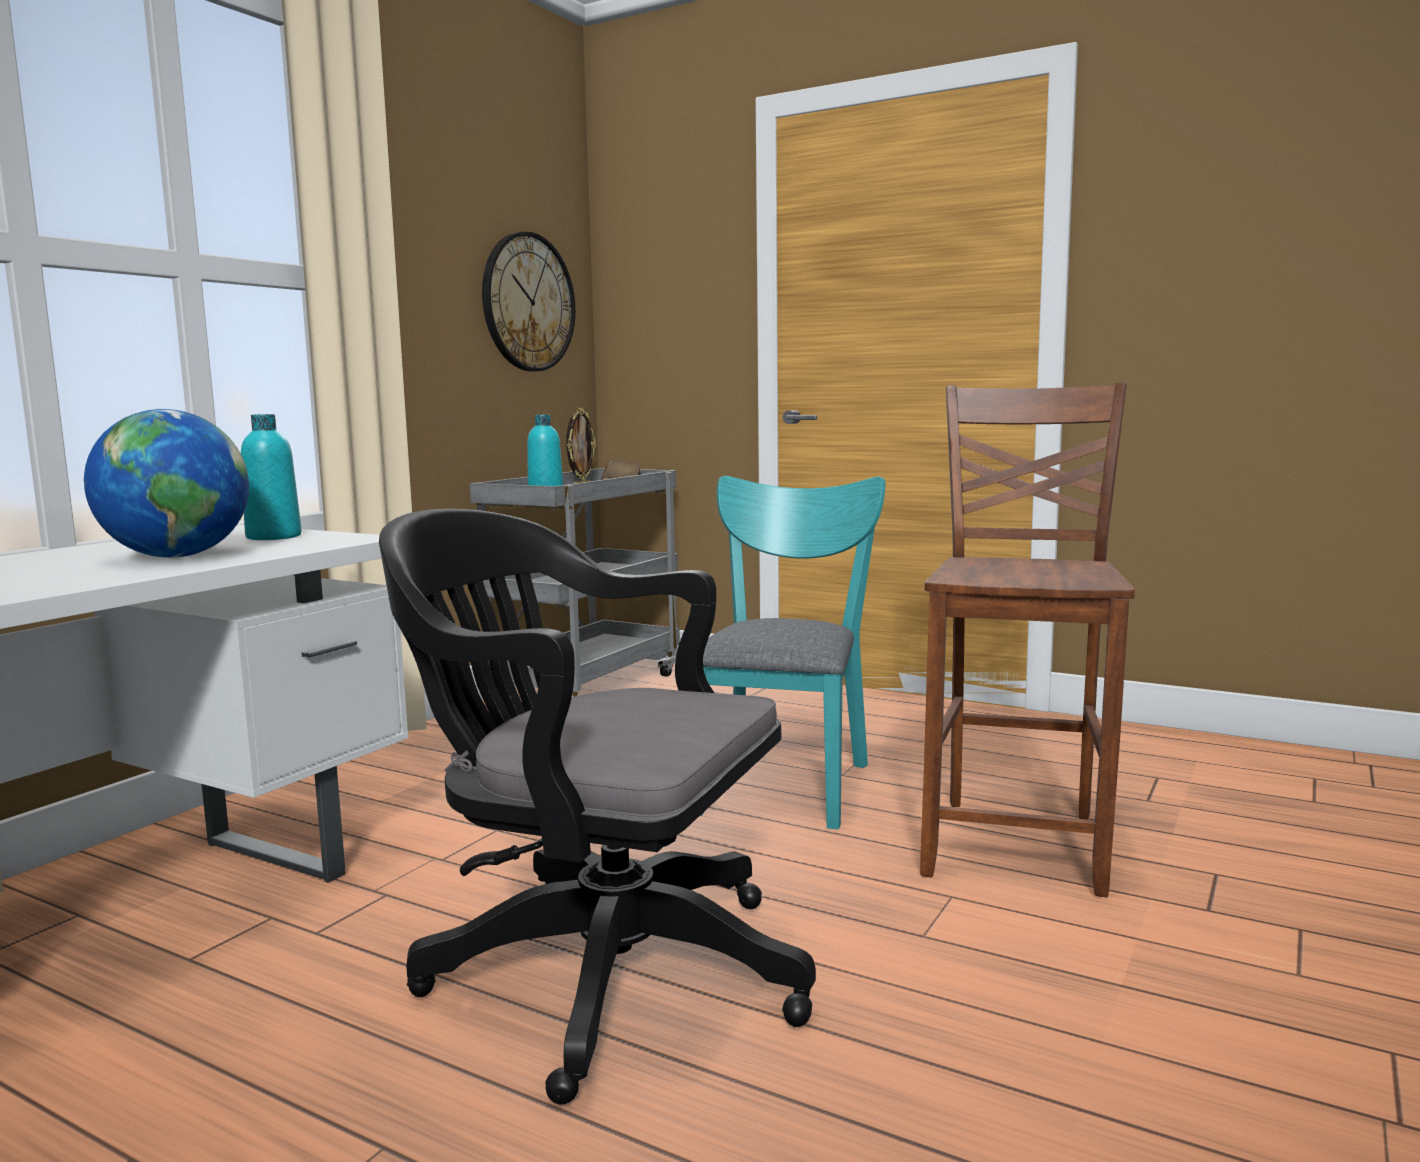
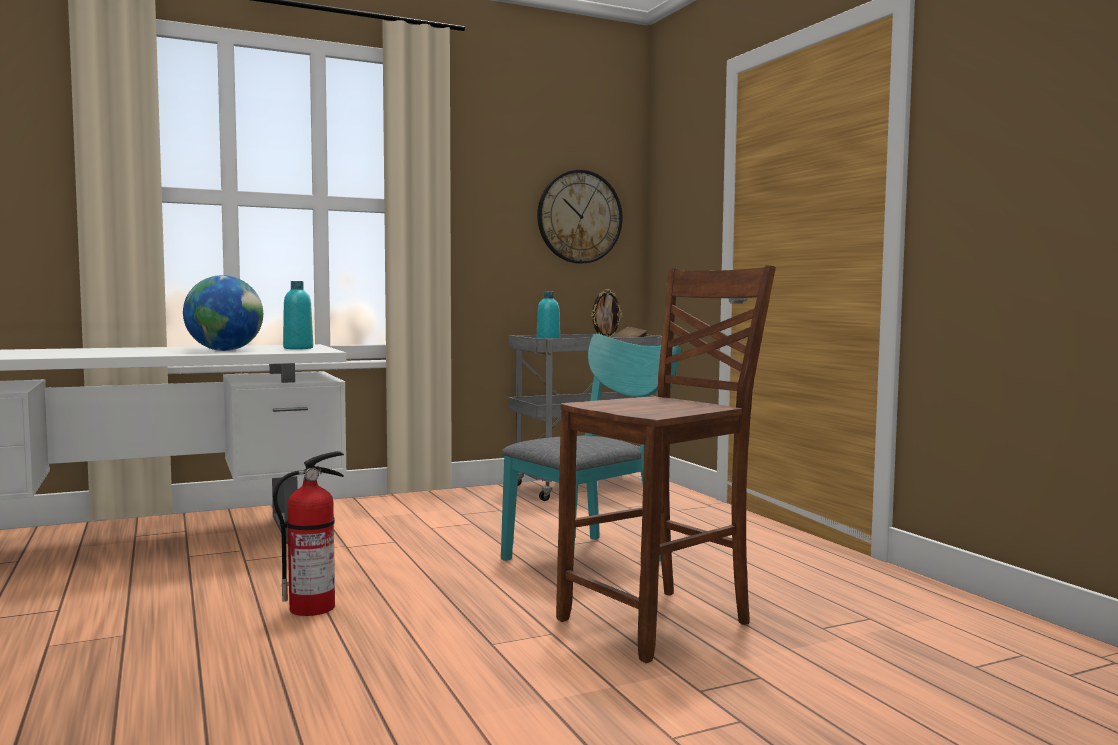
camera: 35 degrees right, 5 degrees down
black office chair [379,509,816,1105] -> fire extinguisher [273,451,344,616]

